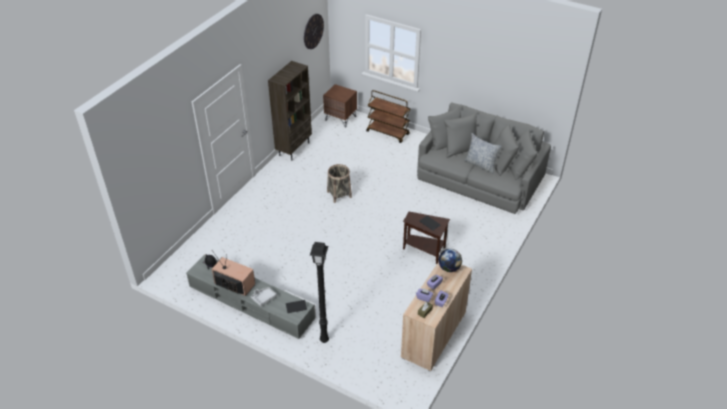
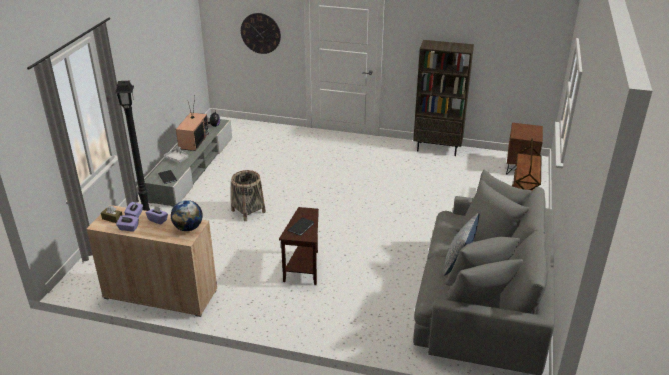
camera: 75 degrees right, 10 degrees down
wall clock [304,14,324,49] -> wall clock moved to [241,13,281,54]
basket [327,164,352,203] -> basket moved to [231,170,266,221]

